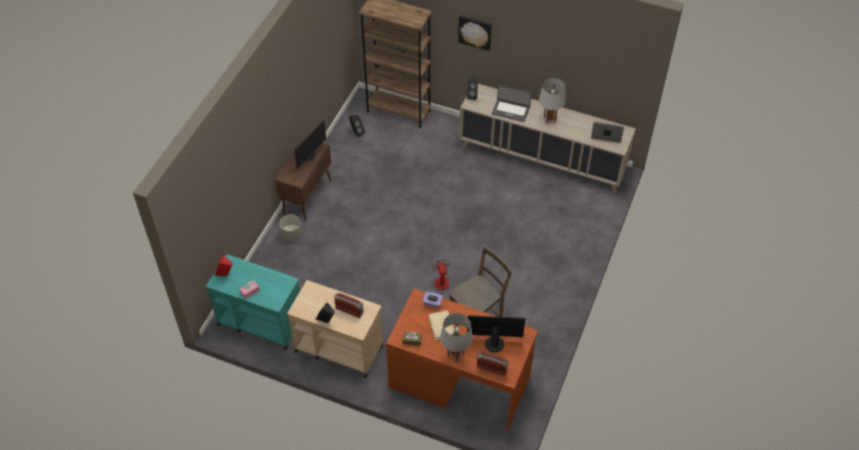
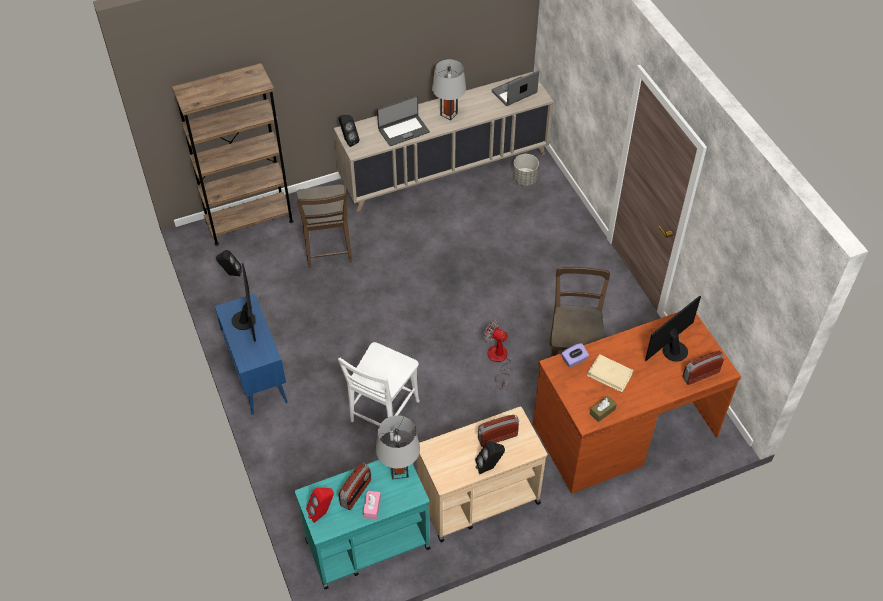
camera: 45 degrees left, 0 degrees up
brown cabinet [275,137,331,222] -> blue cabinet [215,294,288,415]
grey planter [279,215,302,241] -> grey planter moved to [513,154,539,186]
grey table lamp [440,313,473,362] -> grey table lamp moved to [376,415,420,479]
picture [458,15,492,51] -> none
none -> brown chair [296,184,352,268]
none -> white chair [338,342,420,441]
none -> radio [339,463,371,510]

